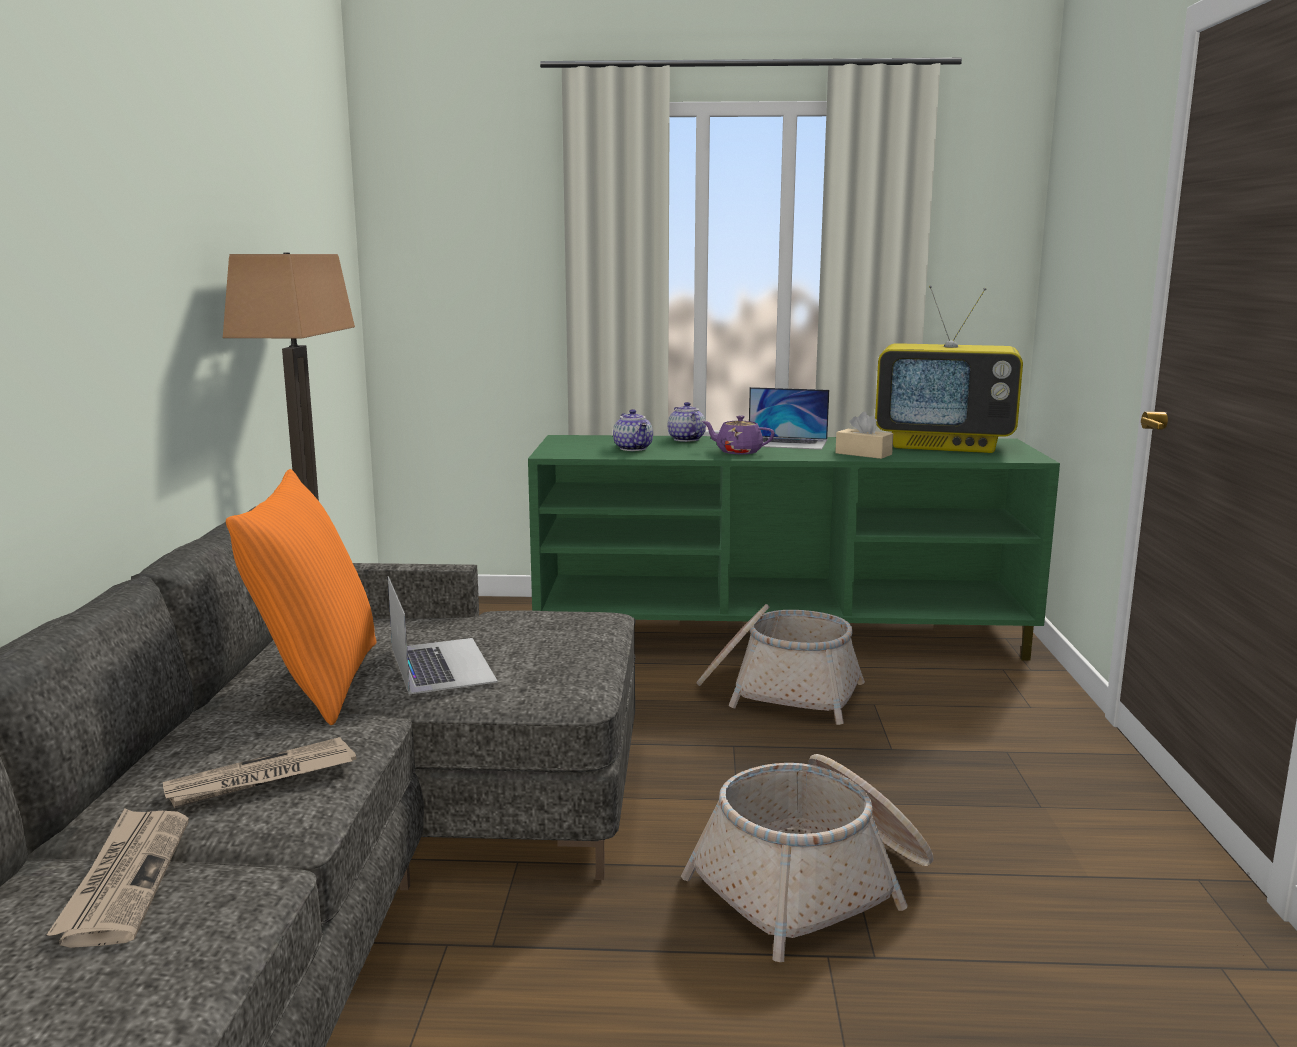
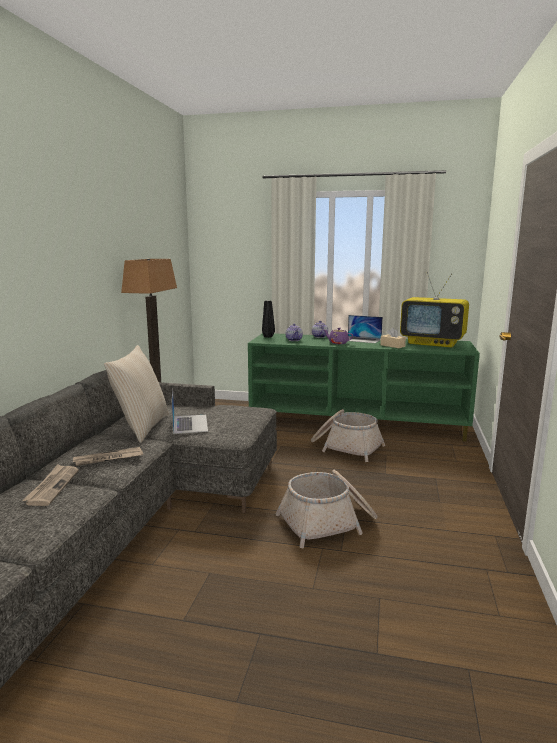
camera: 10 degrees right, 0 degrees up
orange pillow [226,469,377,726] -> beige pillow [104,345,169,443]
none -> black vase [262,301,275,338]

